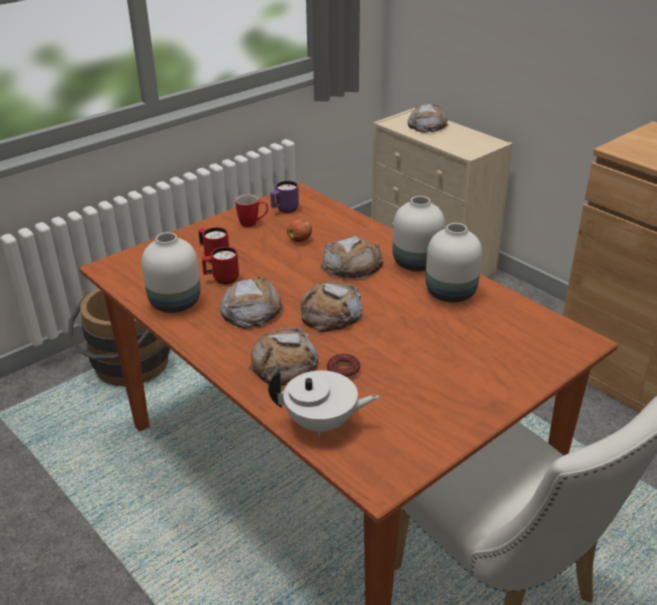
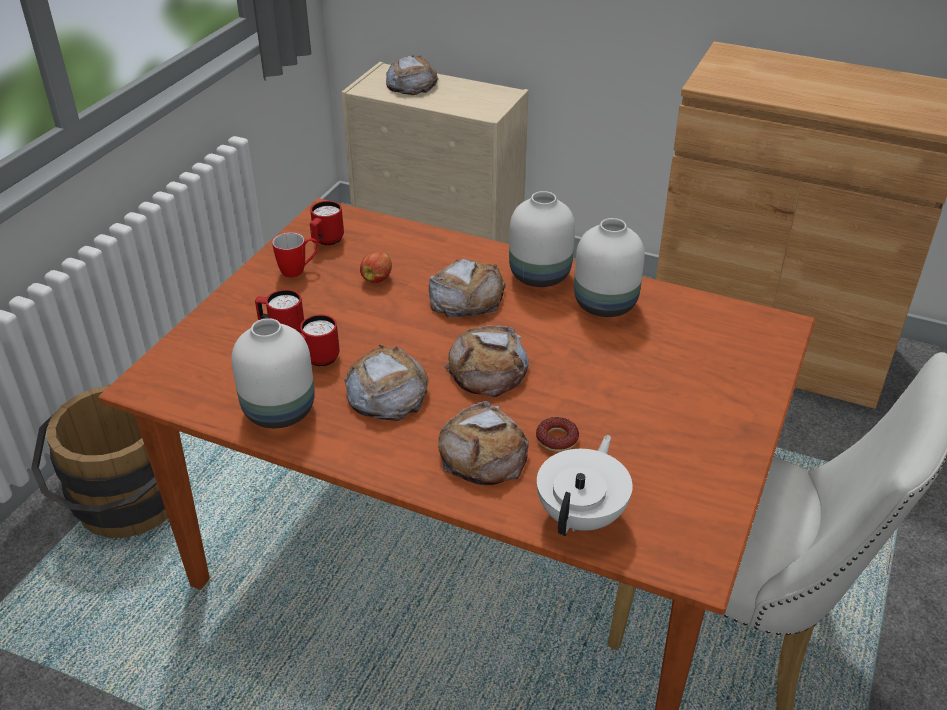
camera: 25 degrees left, 5 degrees up
white teapot [268,370,379,437] -> white teapot turned 45 degrees counterclockwise [537,435,633,536]
purple mug [270,181,299,213] -> red mug [310,201,344,245]

